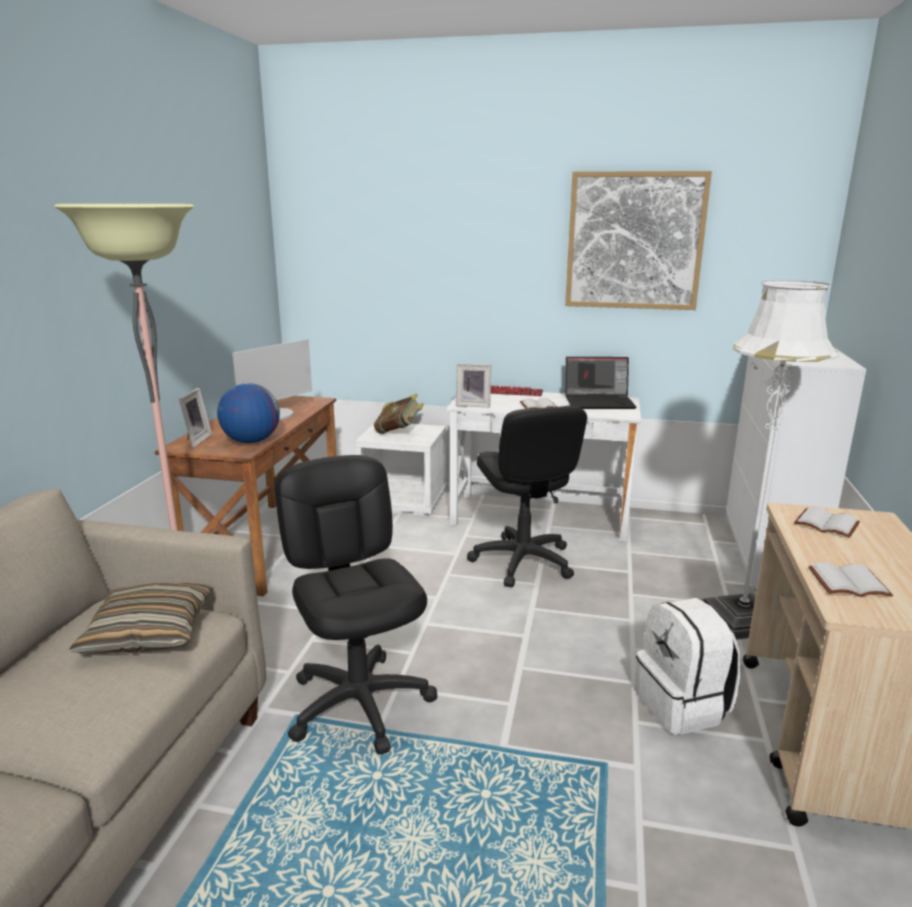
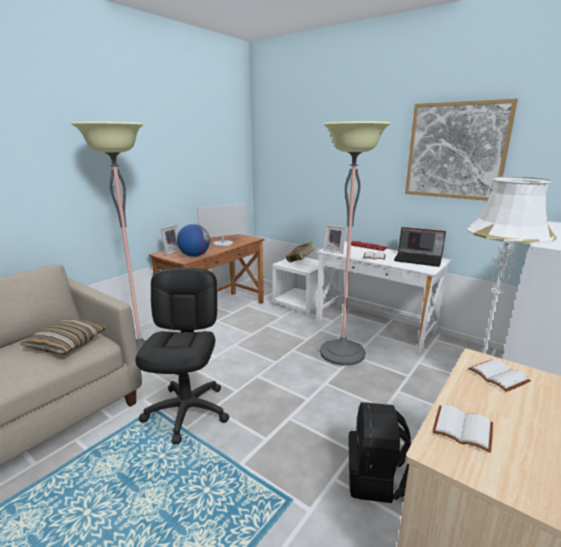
camera: 25 degrees right, 0 degrees up
black office chair [467,406,587,587] -> floor lamp [320,122,390,366]
white backpack [635,598,741,735] -> black backpack [348,402,411,503]

